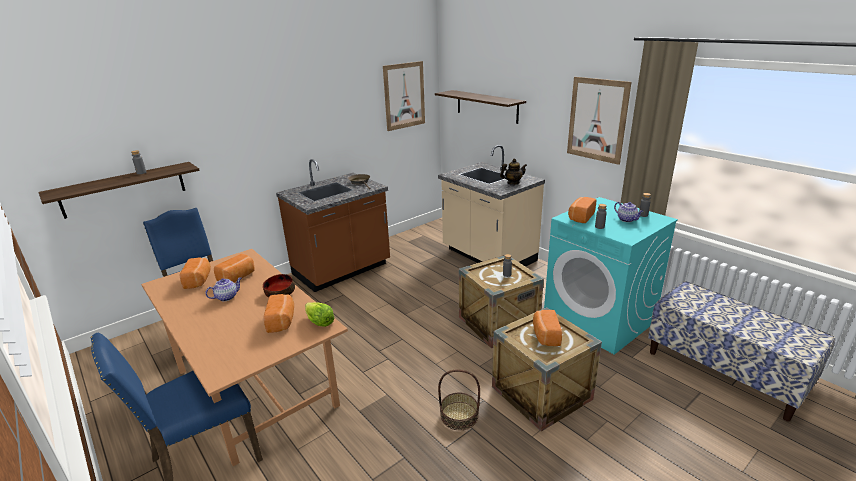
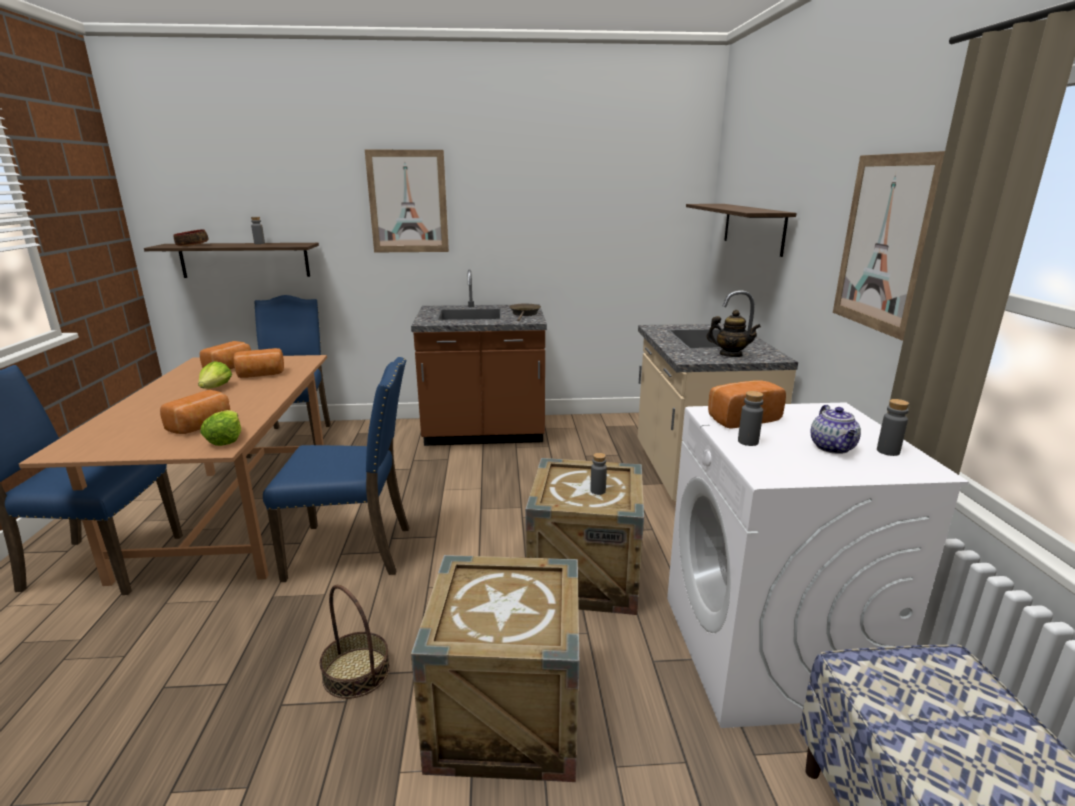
camera: 35 degrees right, 5 degrees down
teapot [206,277,242,301] -> lettuce [198,361,232,389]
bowl [263,274,295,298] -> bowl moved to [173,229,209,246]
picture [383,61,425,131] -> picture moved to [365,150,449,252]
bread [533,310,562,346] -> none
turquoise washing machine [544,197,678,355] -> white washing machine [667,402,969,728]
none -> blue chair [263,357,409,582]

